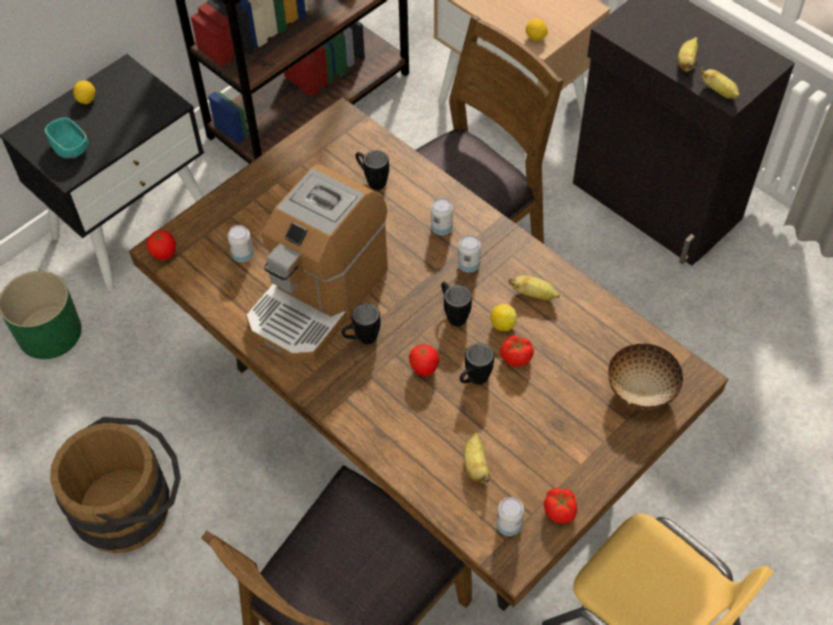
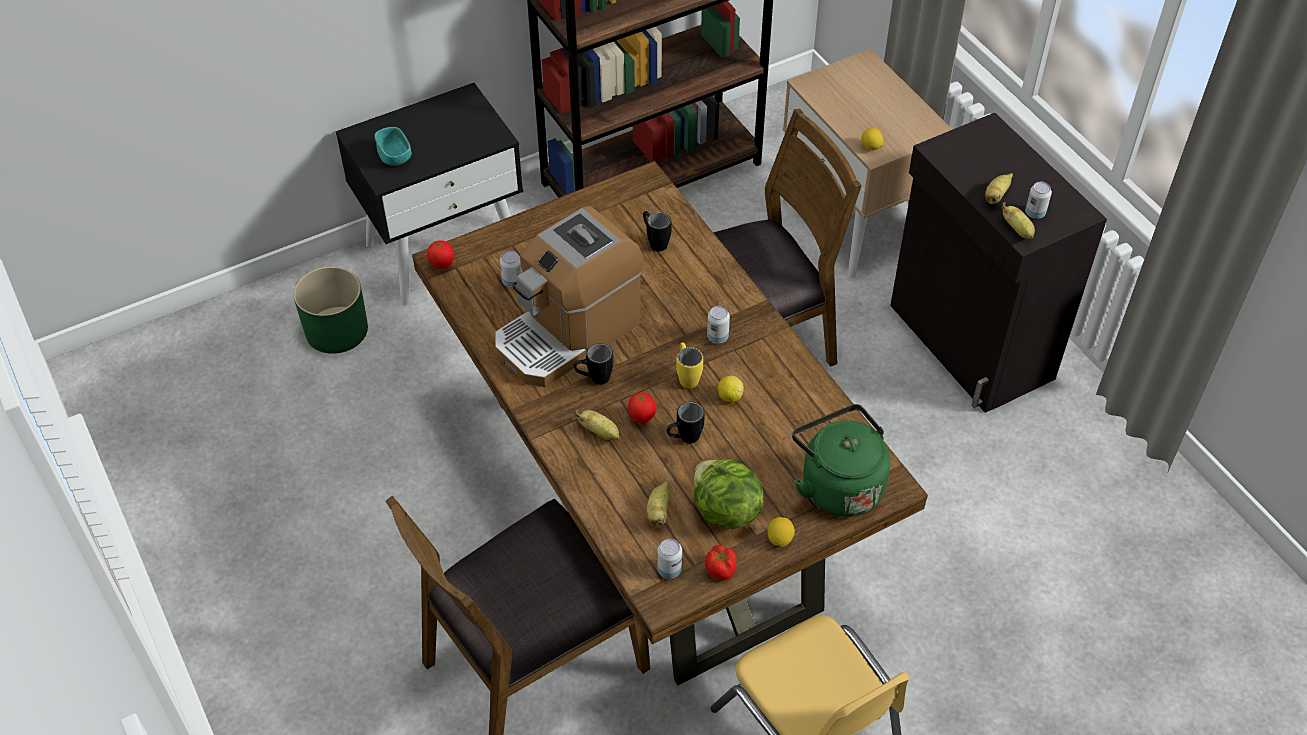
camera: 15 degrees right, 5 degrees down
brown bucket [50,417,181,553] -> none
lemon [73,80,95,104] -> lemon moved to [768,517,795,547]
can [431,198,453,235] -> can moved to [1025,182,1052,219]
black mug [441,282,472,326] -> yellow mug [676,342,703,388]
tomato [500,335,534,367] -> none
banana [509,275,560,300] -> banana moved to [575,410,620,440]
bowl [608,344,683,410] -> green kettle [792,404,890,517]
none -> lettuce [694,459,764,529]

